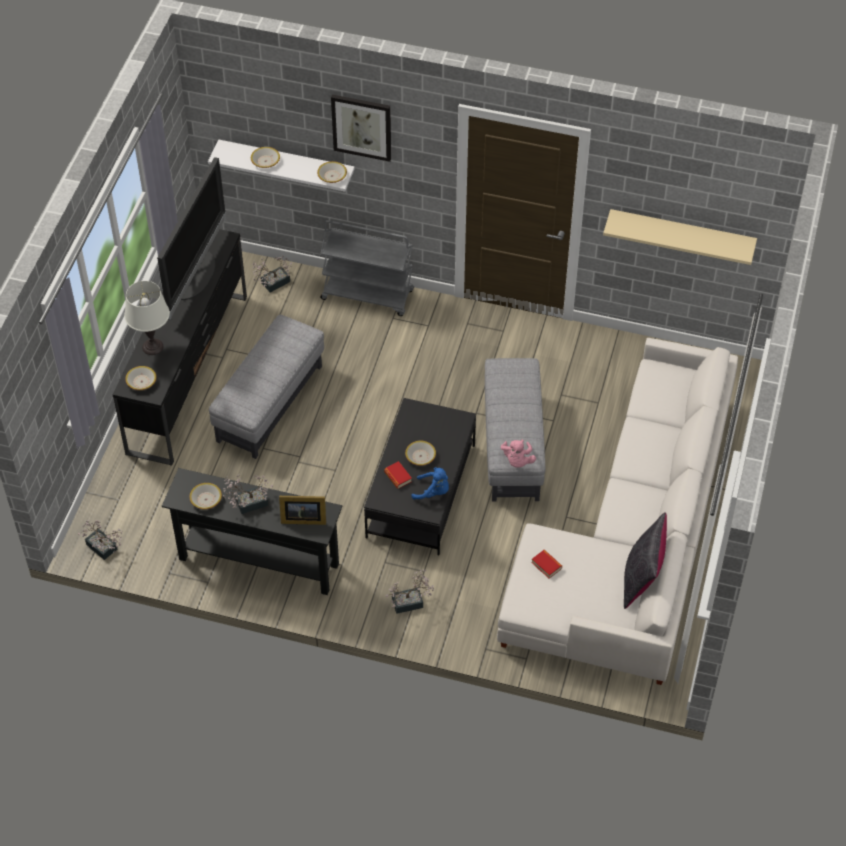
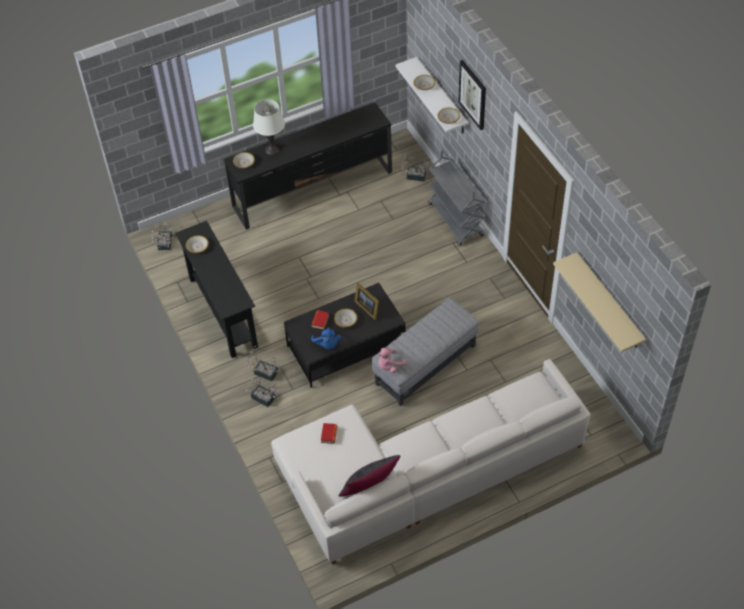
camera: 50 degrees right, 0 degrees up
television [157,157,225,320] -> none
grey ottoman [209,315,324,459] -> none
potted plant [223,474,273,514] -> potted plant moved to [245,346,281,381]
picture frame [279,496,326,525] -> picture frame moved to [354,282,379,321]

